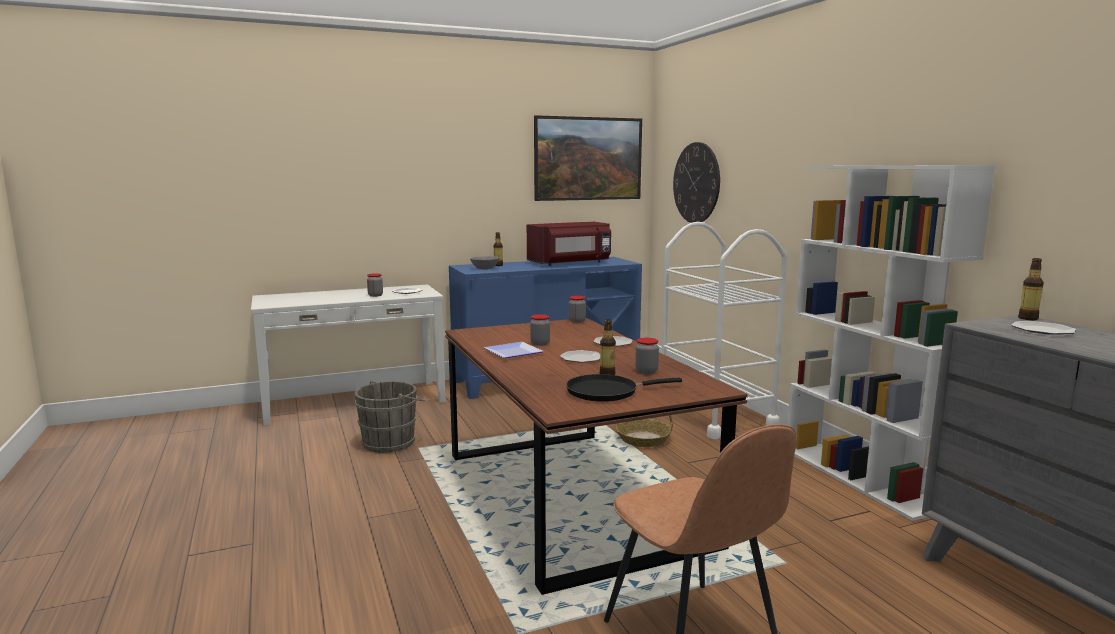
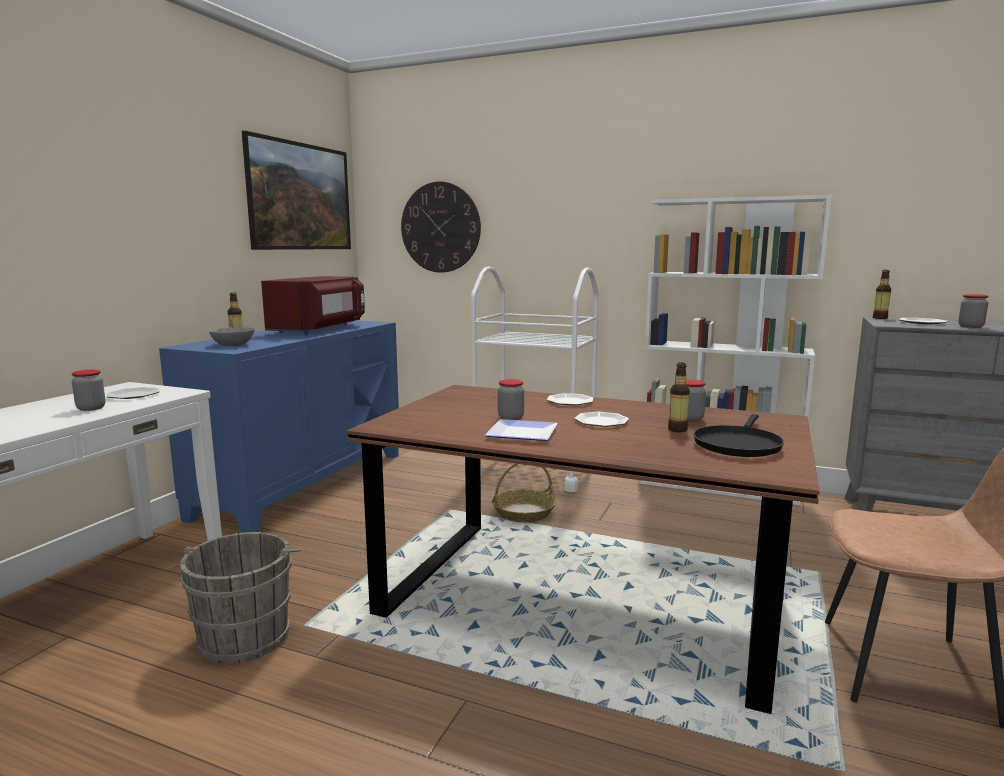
camera: 45 degrees left, 0 degrees up
jar [569,296,586,323] -> jar moved to [958,294,988,328]

